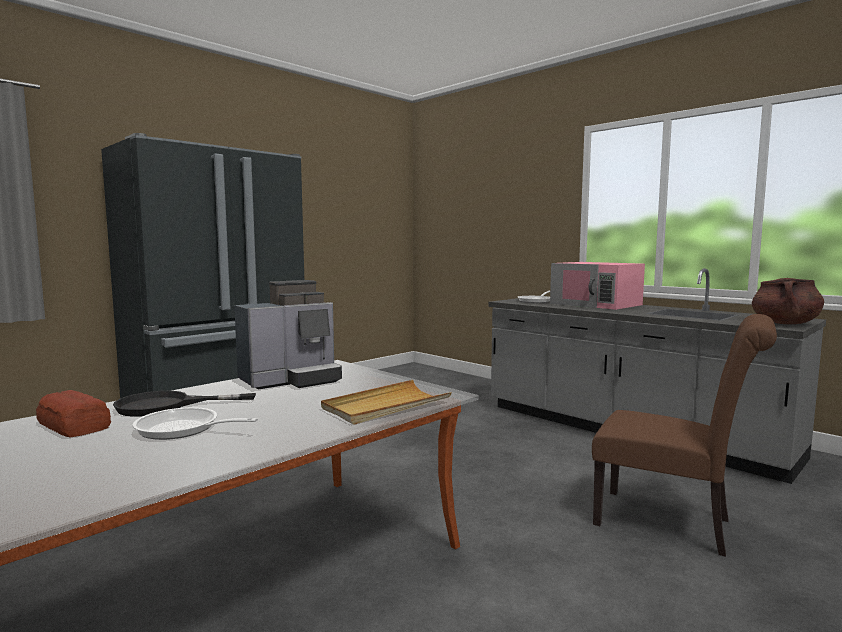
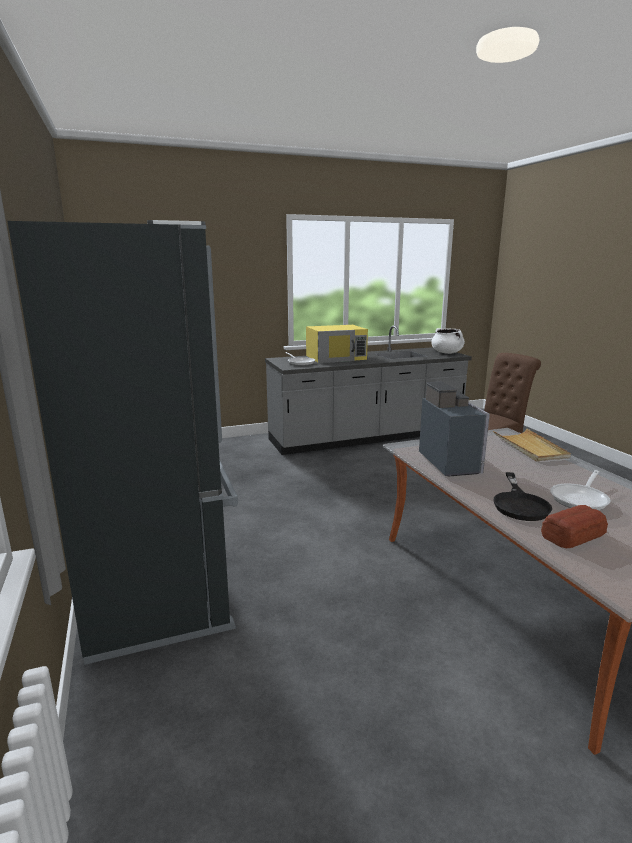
camera: 65 degrees left, 10 degrees up
pink microwave [550,262,645,310] -> yellow microwave [306,325,368,363]
brown cooking pot [752,278,824,324] -> white cooking pot [431,328,465,354]

